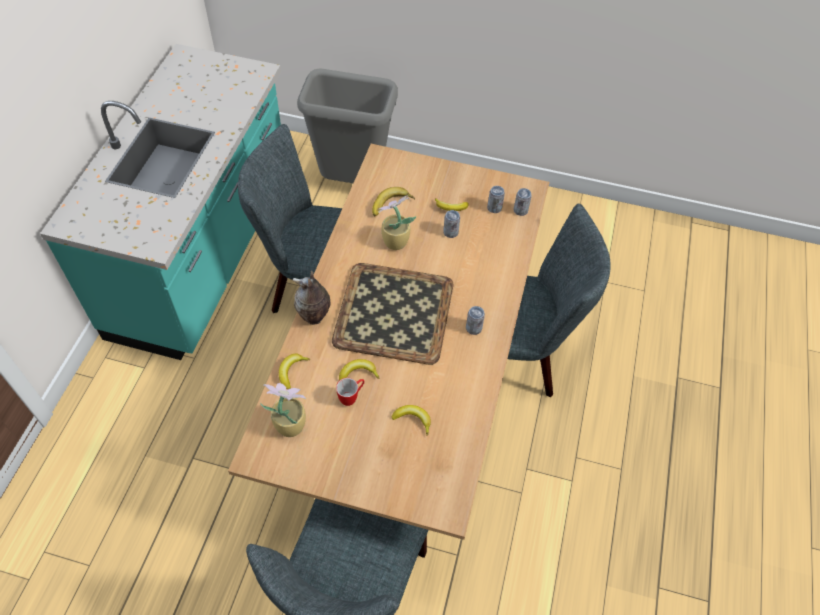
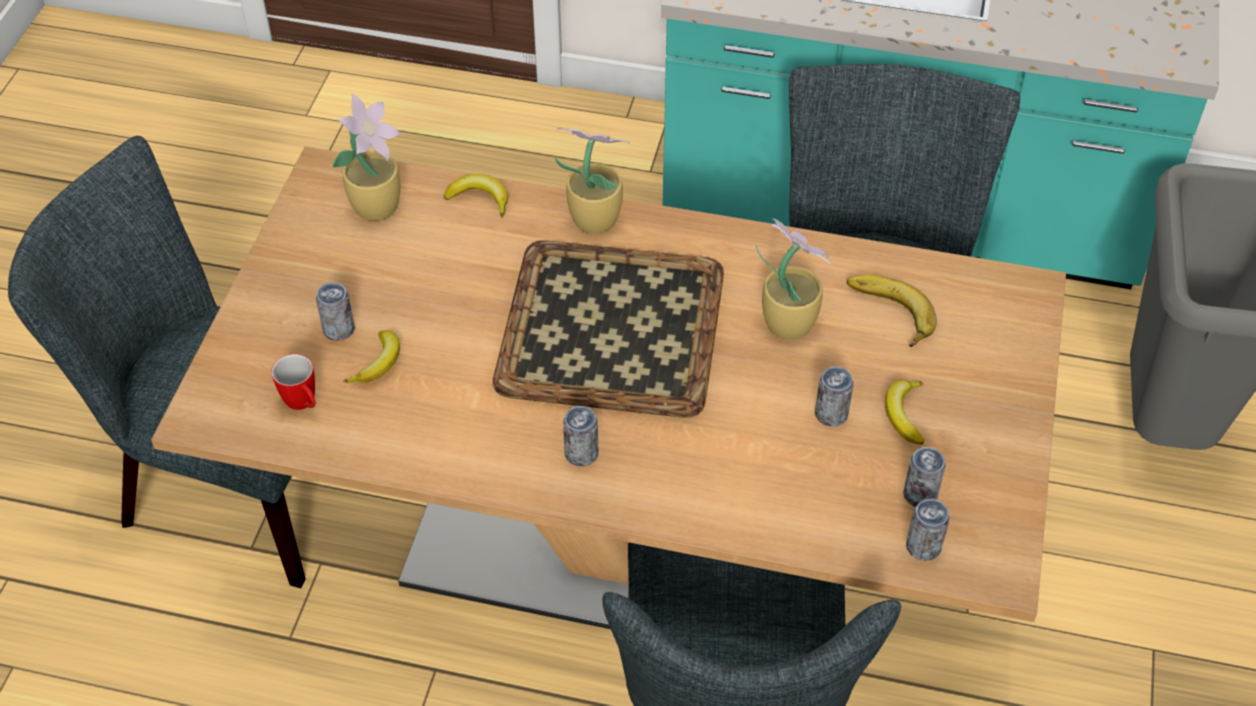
camera: 90 degrees right, 5 degrees down
vase [293,271,330,325] -> potted plant [555,127,630,234]
mug [336,378,364,406] -> mug moved to [271,354,316,410]
banana [339,359,380,381] -> none
none -> can [316,282,355,341]

